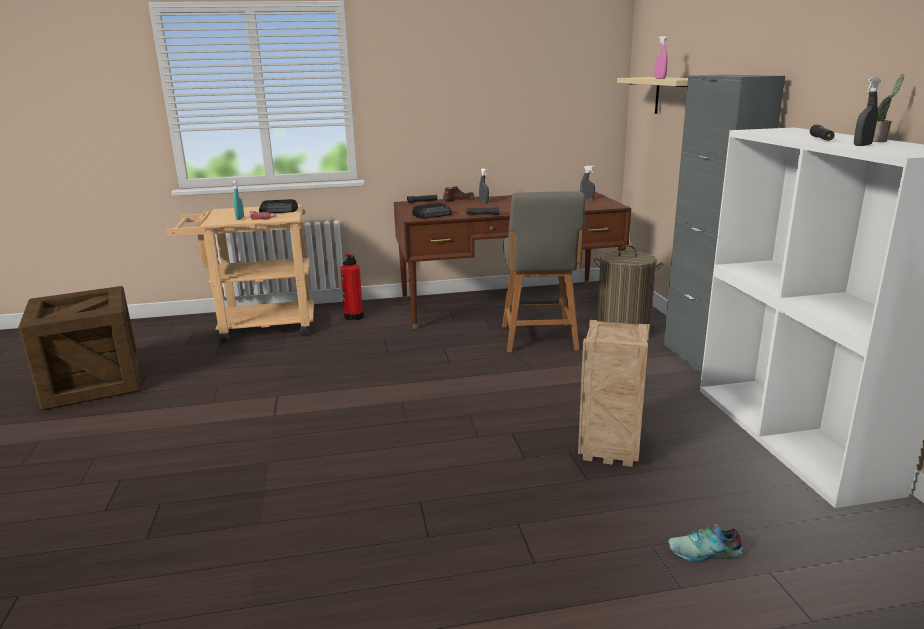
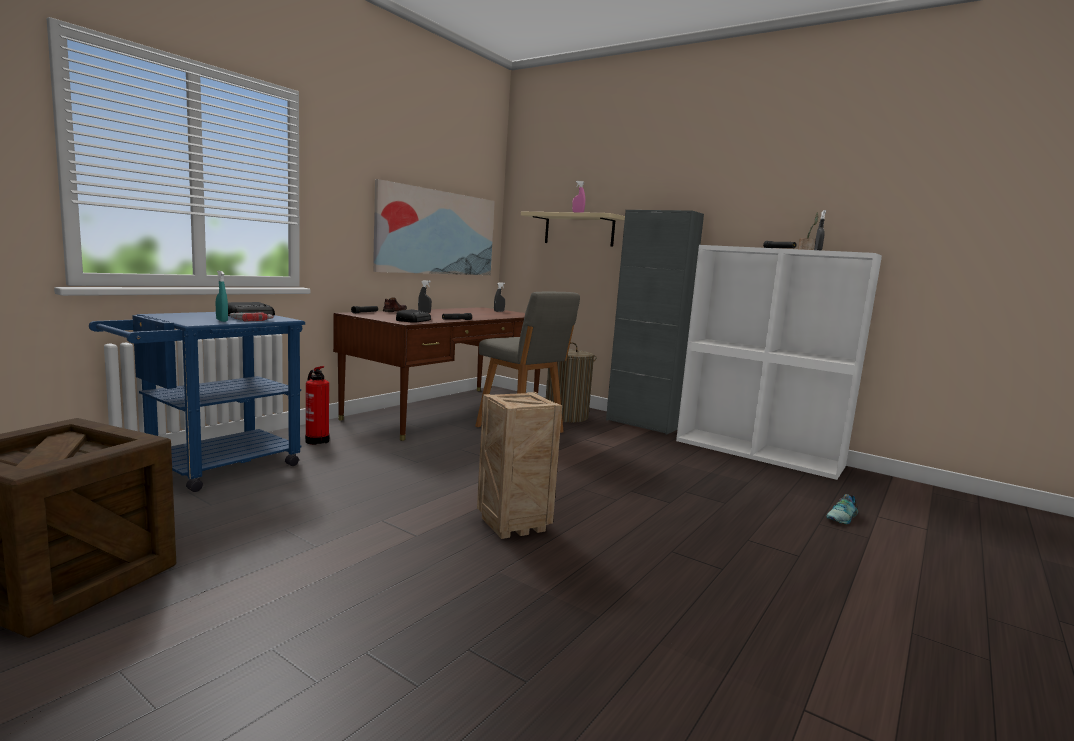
camera: 45 degrees left, 10 degrees down
beige cart [167,204,314,343] -> blue cart [89,312,305,492]
crate [578,320,650,467] -> crate moved to [477,392,562,539]
none -> picture [373,179,495,275]

